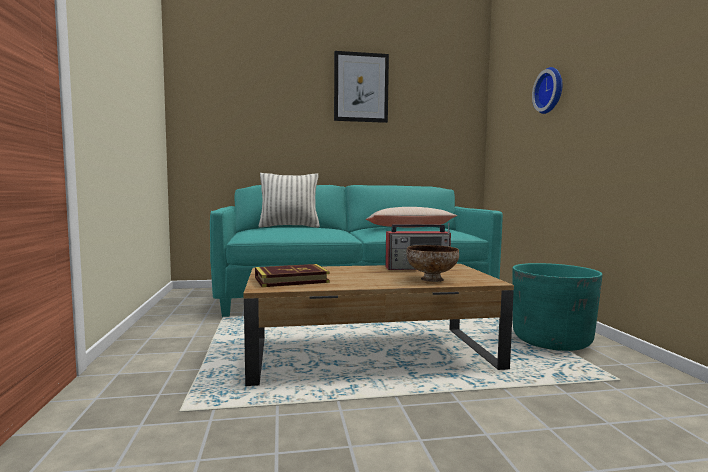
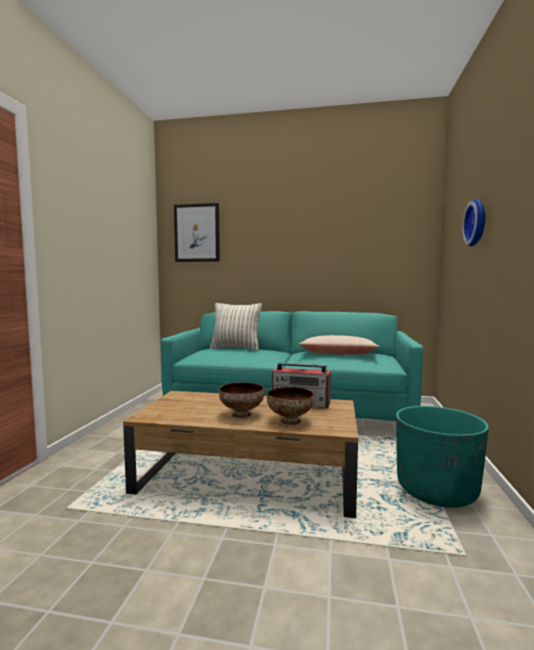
camera: 20 degrees right, 0 degrees up
book [255,264,330,287] -> none
picture [334,51,389,123] -> picture moved to [174,203,220,262]
none -> bowl [219,382,264,418]

